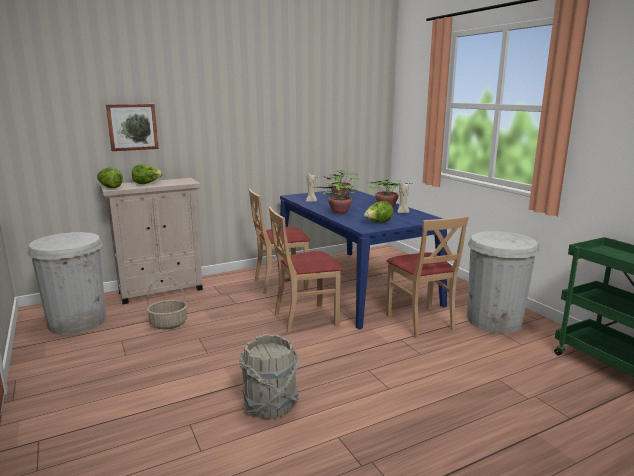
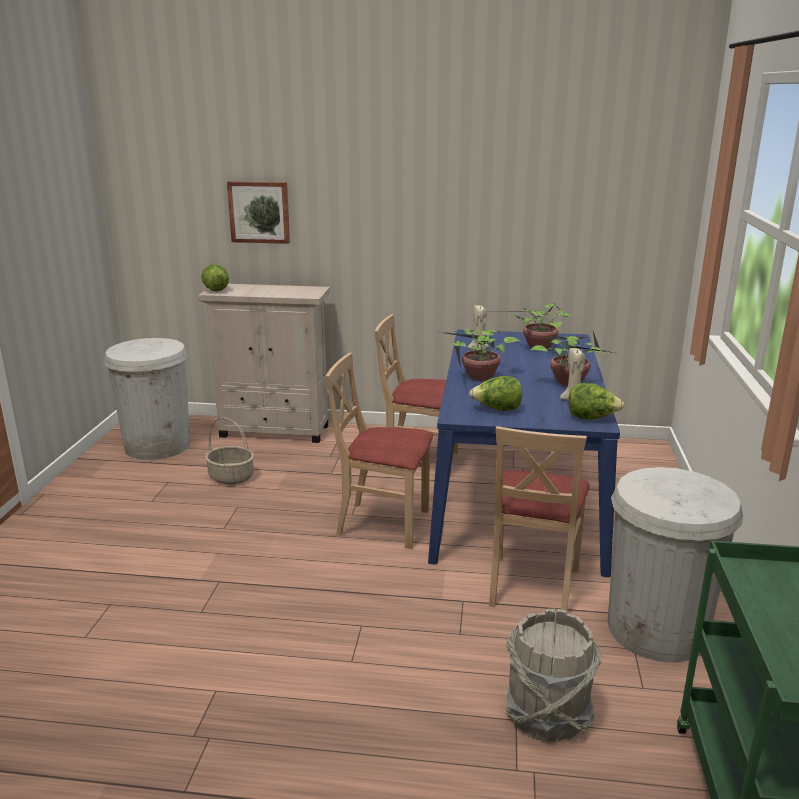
camera: 35 degrees right, 5 degrees up
lettuce [132,164,163,184] -> lettuce moved to [568,383,624,420]
grey bucket [239,334,300,419] -> grey bucket moved to [505,609,602,742]

